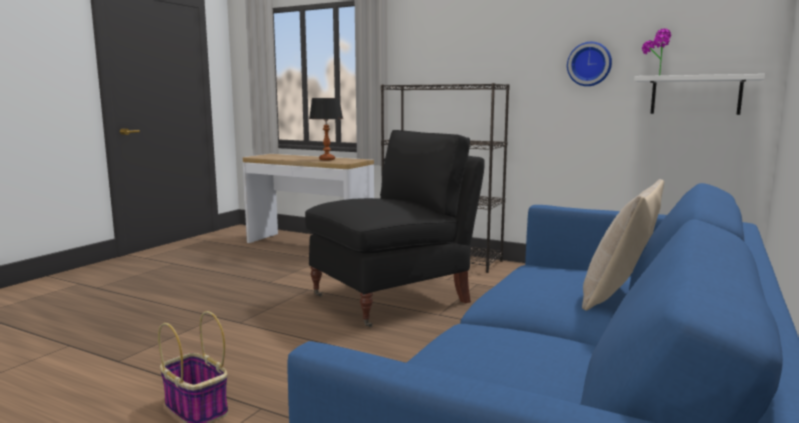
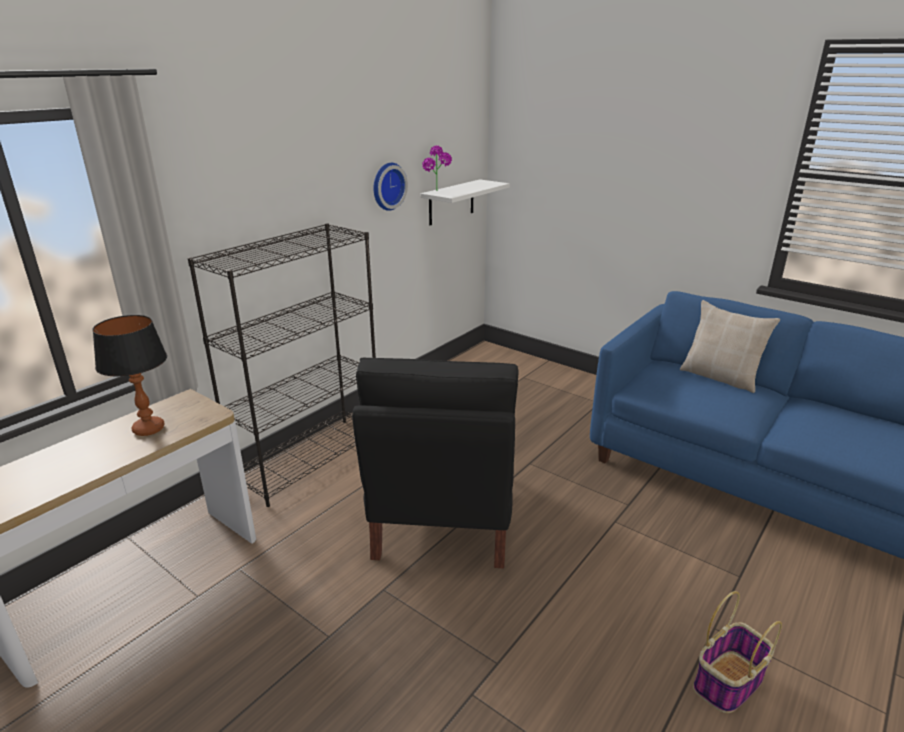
camera: 80 degrees left, 15 degrees up
black armchair [305,130,485,327] -> black armchair turned 150 degrees counterclockwise [352,358,519,569]

